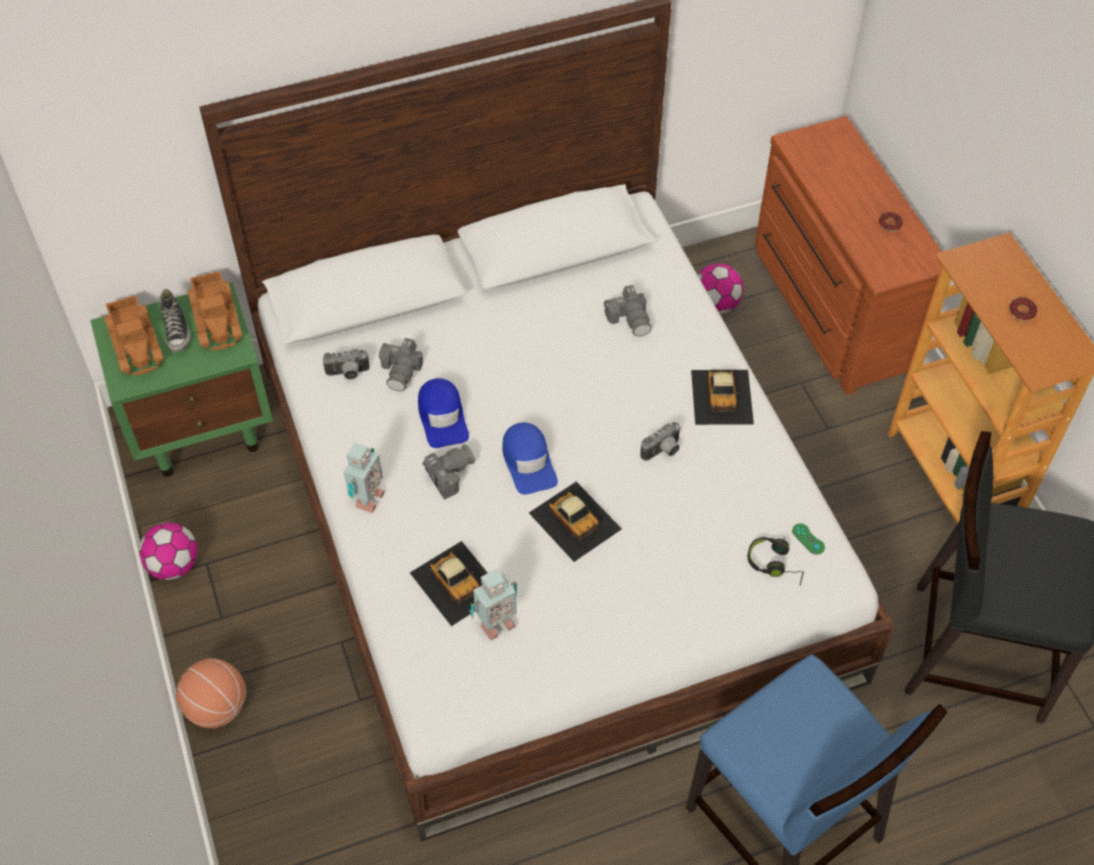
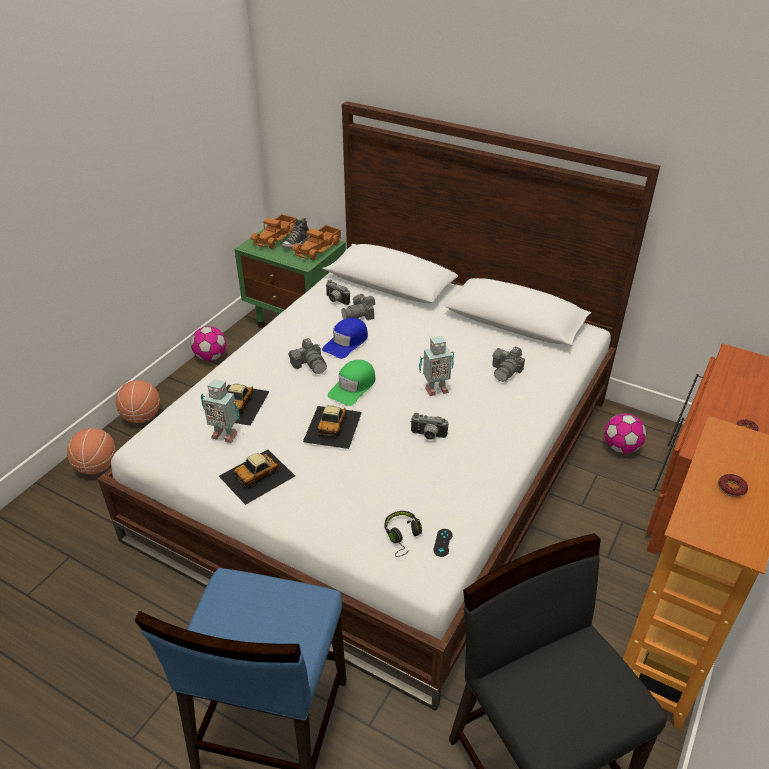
camera: 50 degrees right, 15 degrees down
toy robot [344,443,385,513] -> toy robot moved to [419,336,454,396]
camera [422,445,475,500] -> camera turned 45 degrees clockwise [289,338,327,374]
blue cap [502,423,558,495] -> green cap [328,360,376,406]
toy car [691,370,754,425] -> toy car moved to [219,450,295,505]
green game controller [792,524,825,554] -> black game controller [433,529,452,557]
none -> basketball [67,428,116,474]

